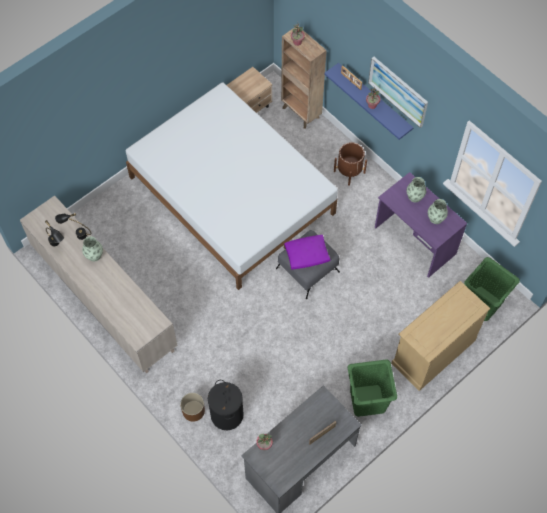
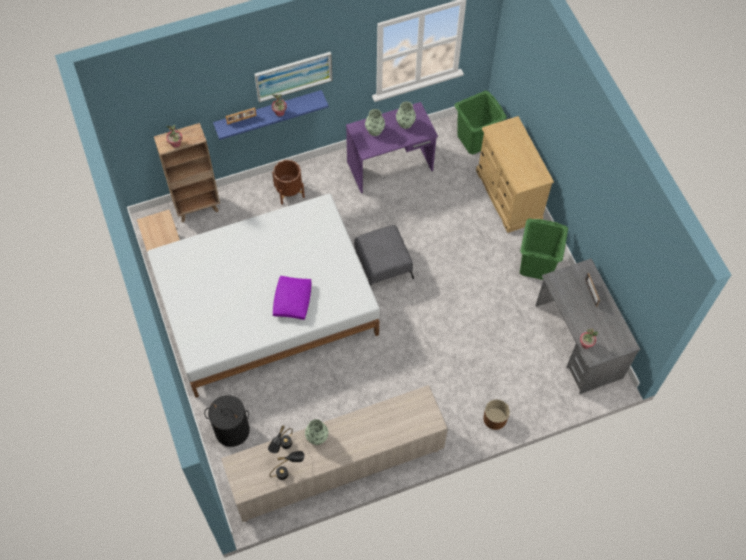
camera: 70 degrees left, 0 degrees up
black laundry basket [208,380,244,430] -> black laundry basket moved to [204,395,250,447]
purple pillow [284,235,330,269] -> purple pillow moved to [273,276,311,320]

